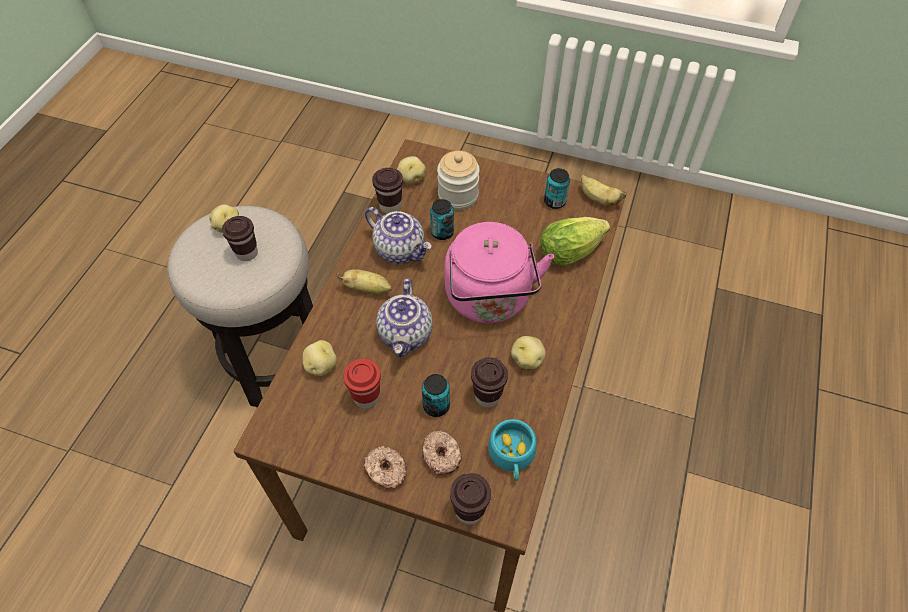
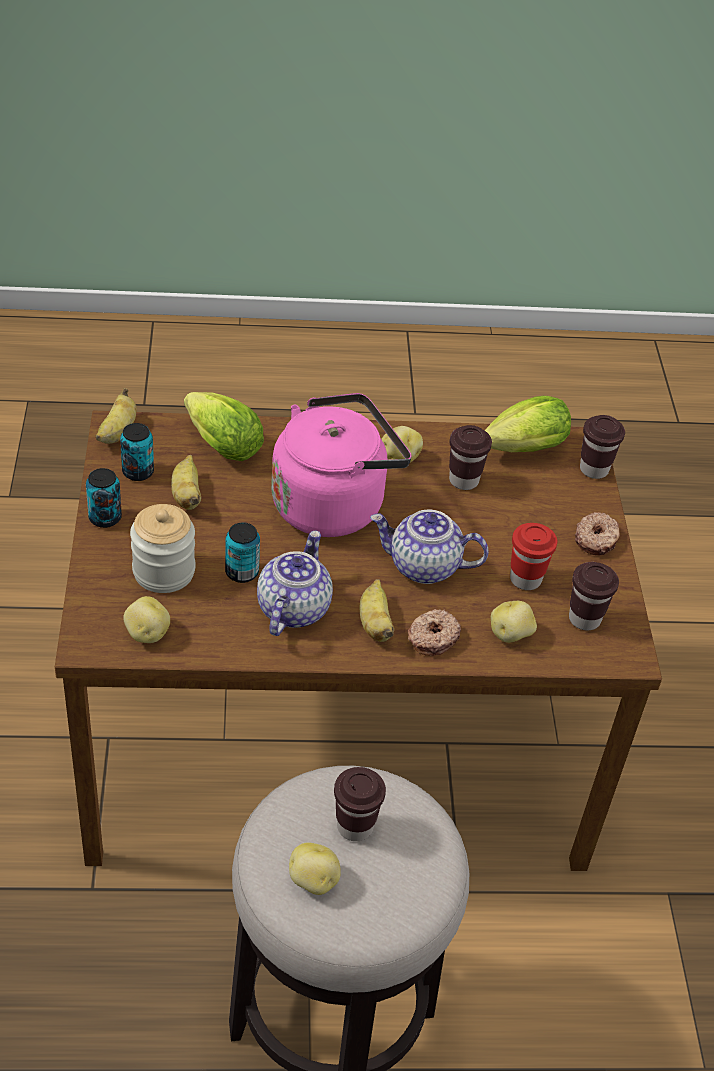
camera: 115 degrees left, 10 degrees down
brown cup [372,168,403,214] -> brown cup moved to [569,562,619,630]
teapot [376,278,433,357] -> teapot turned 150 degrees counterclockwise [370,510,488,584]
can [422,374,450,417] -> can moved to [86,468,122,528]
donut [422,430,462,475] -> donut moved to [408,609,461,656]
turquoise cup [488,419,536,481] -> lettuce [485,396,571,452]
none -> banana [171,455,201,510]

